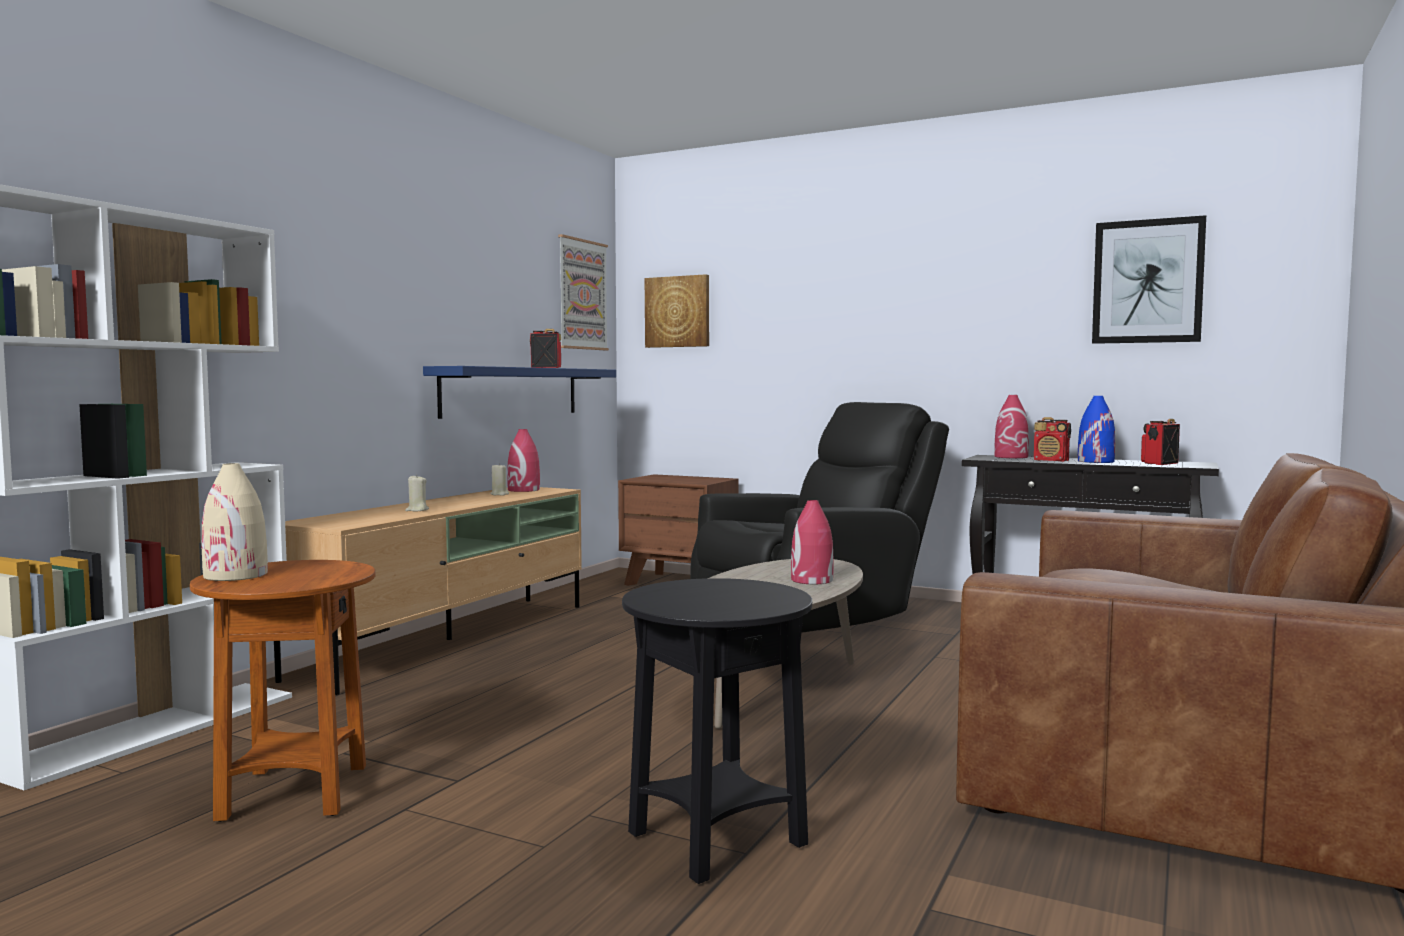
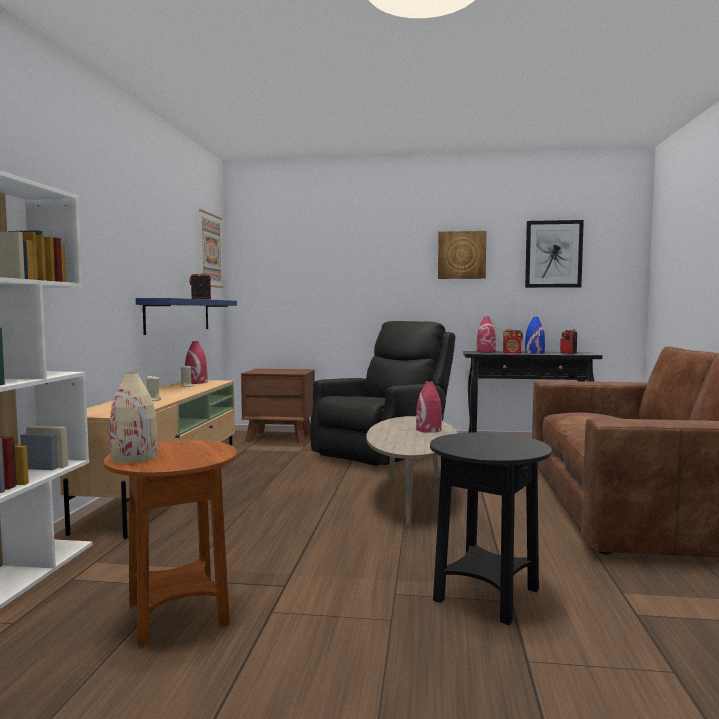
camera: 20 degrees left, 0 degrees up
picture [645,274,709,348] -> picture moved to [438,231,486,279]

